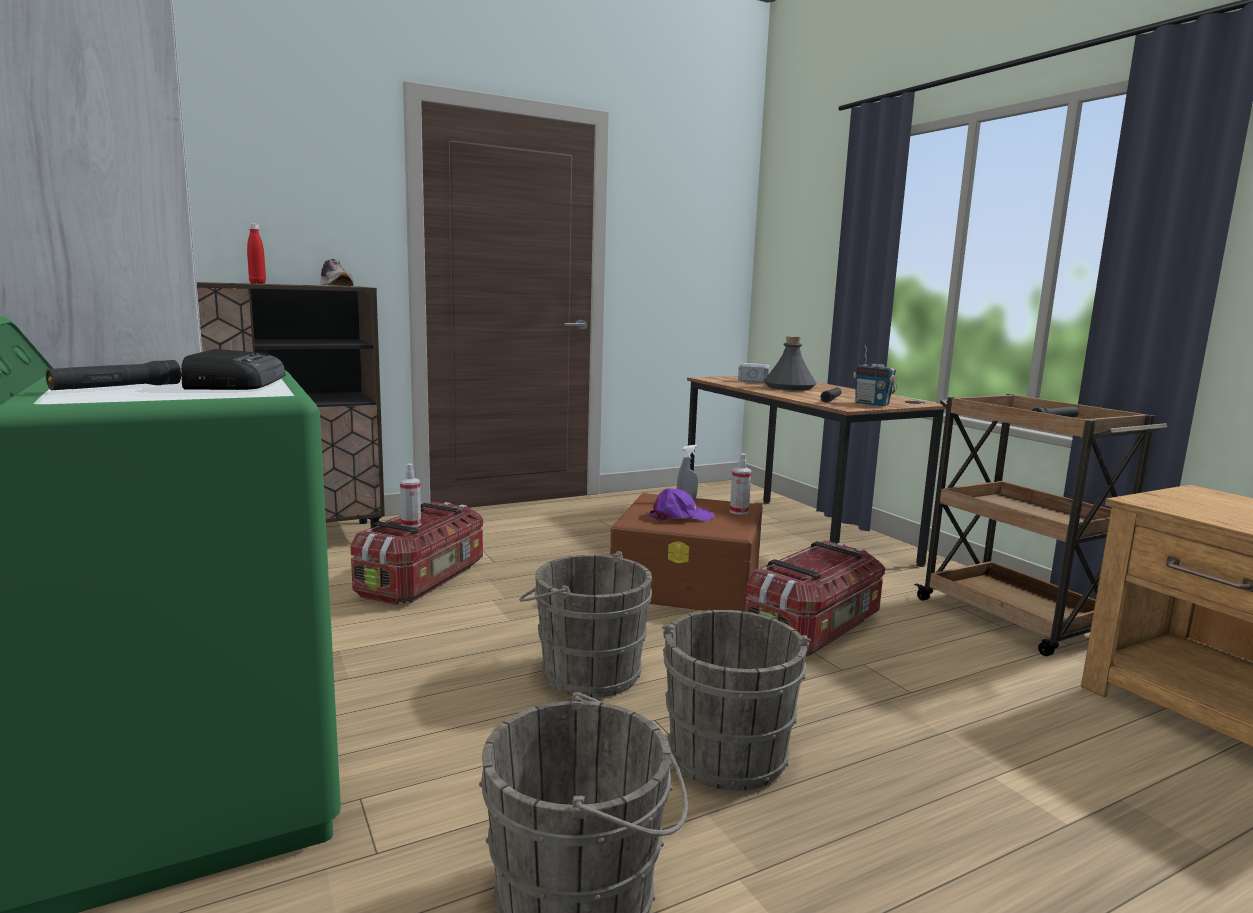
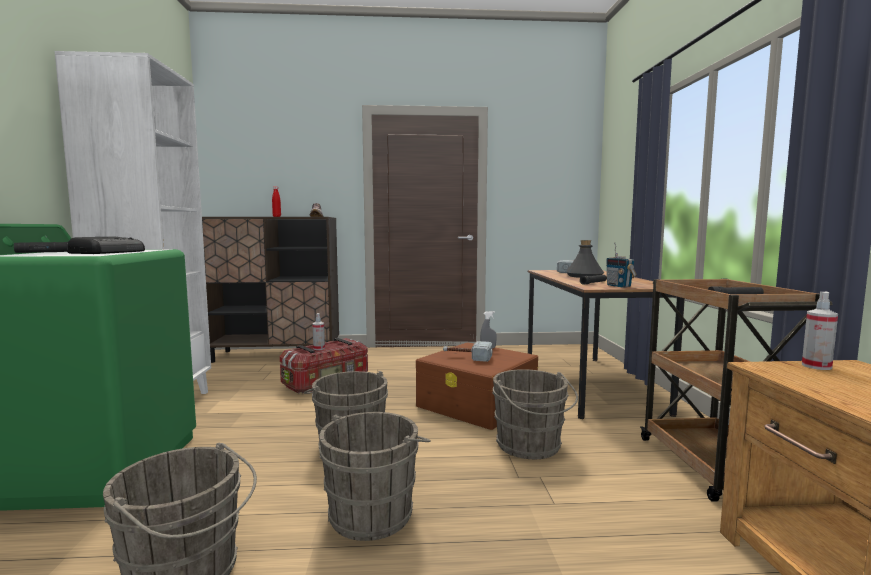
camera: 25 degrees right, 5 degrees down
purple cap [649,488,714,521] -> hammer [443,341,492,362]
spray bottle [730,453,752,515] -> spray bottle moved to [802,292,838,370]
storage box [745,540,885,656] -> grey bucket [492,369,578,459]

